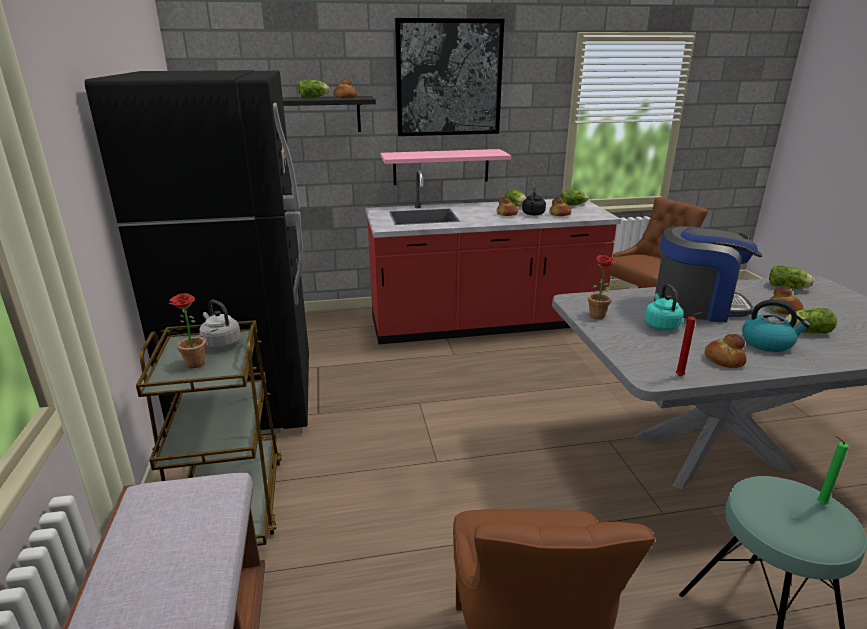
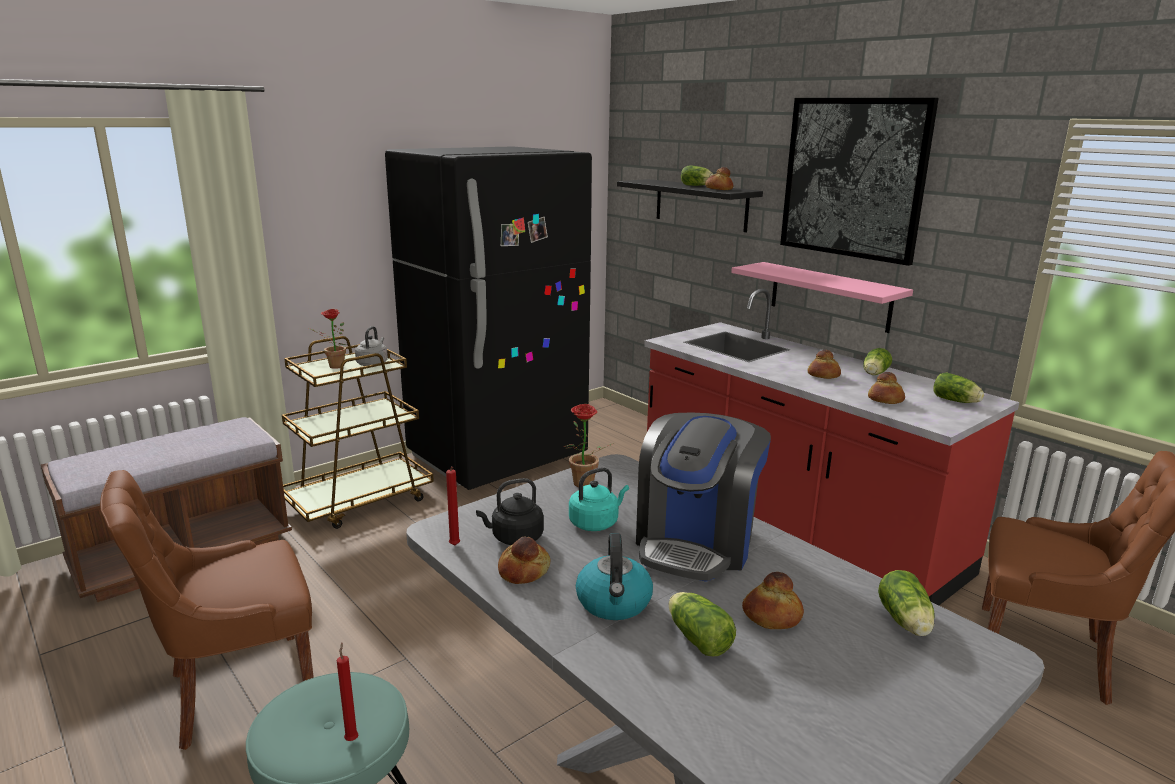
camera: 60 degrees right, 5 degrees down
black kettle [522,185,546,216] -> black kettle moved to [476,478,544,545]
coffee machine [654,227,762,322] -> coffee machine turned 45 degrees clockwise [636,413,771,582]
green candle [817,436,849,505] -> red candle [337,642,358,741]

